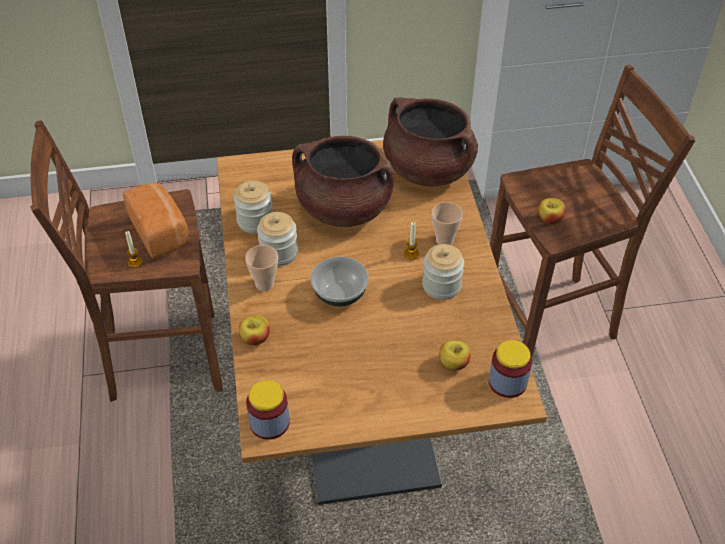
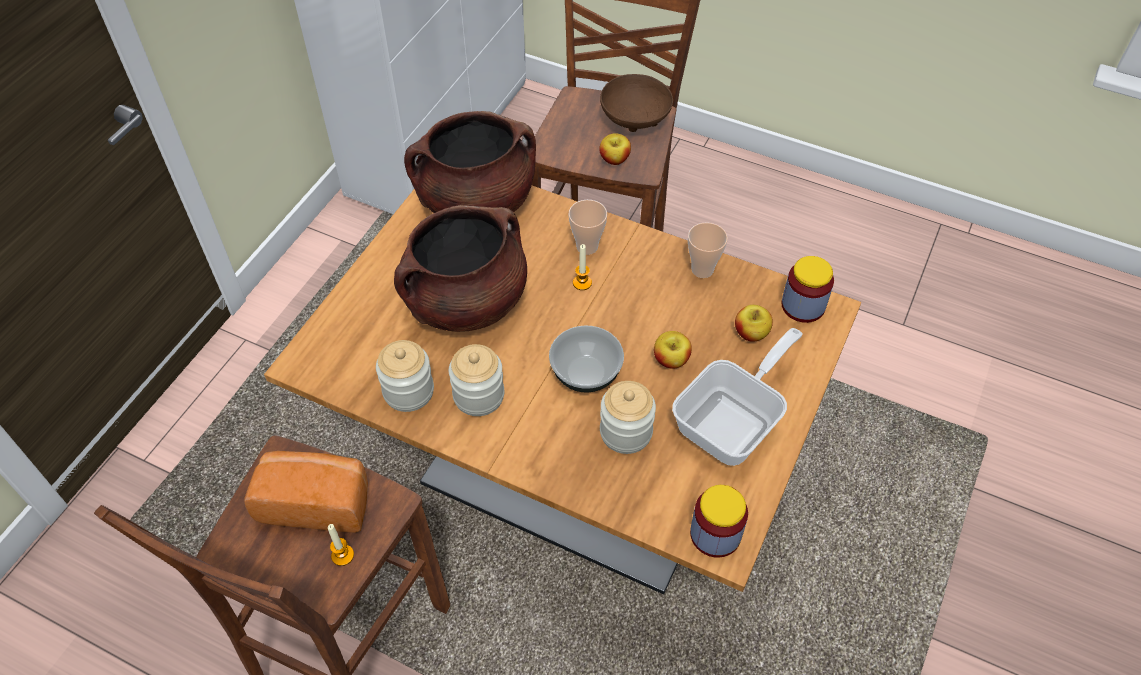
camera: 55 degrees left, 5 degrees up
apple [239,315,270,345] -> apple moved to [654,331,692,369]
cup [245,245,278,291] -> cup moved to [688,222,728,278]
jar [422,244,464,300] -> jar moved to [600,381,656,454]
none -> brown bowl [600,74,673,132]
none -> frying pan [672,328,803,466]

